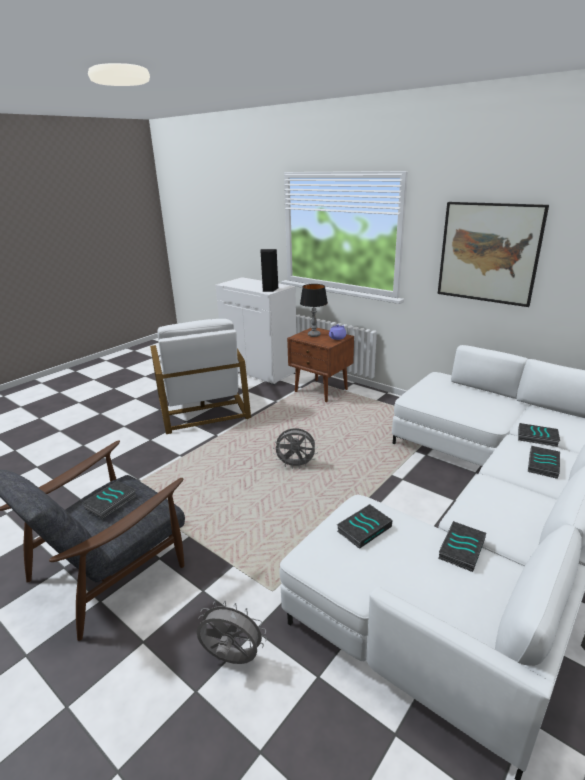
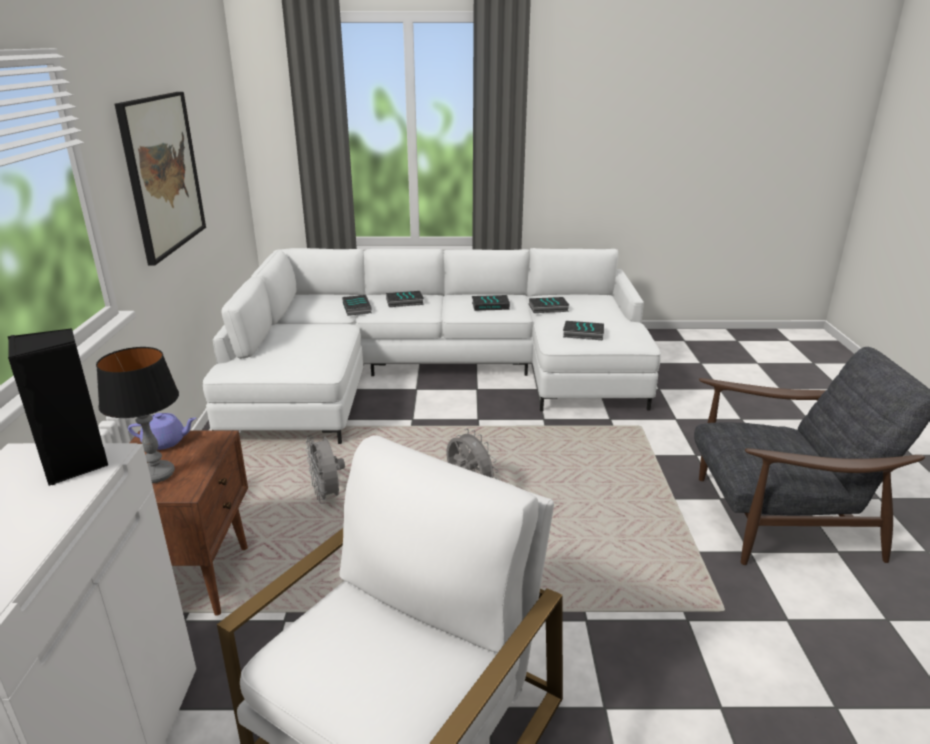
camera: 130 degrees left, 0 degrees up
book [83,481,137,519] -> book moved to [472,295,510,311]
grey fan [197,601,267,664] -> grey fan moved to [305,435,345,504]

